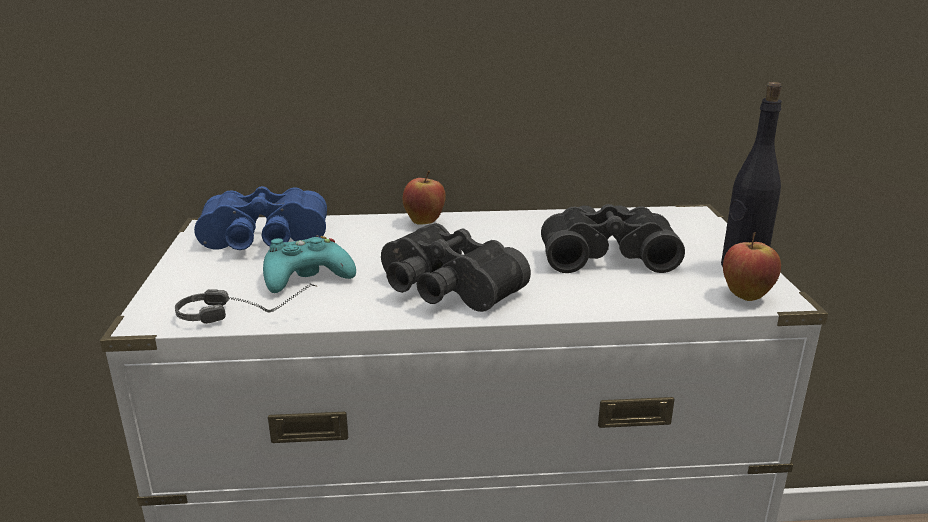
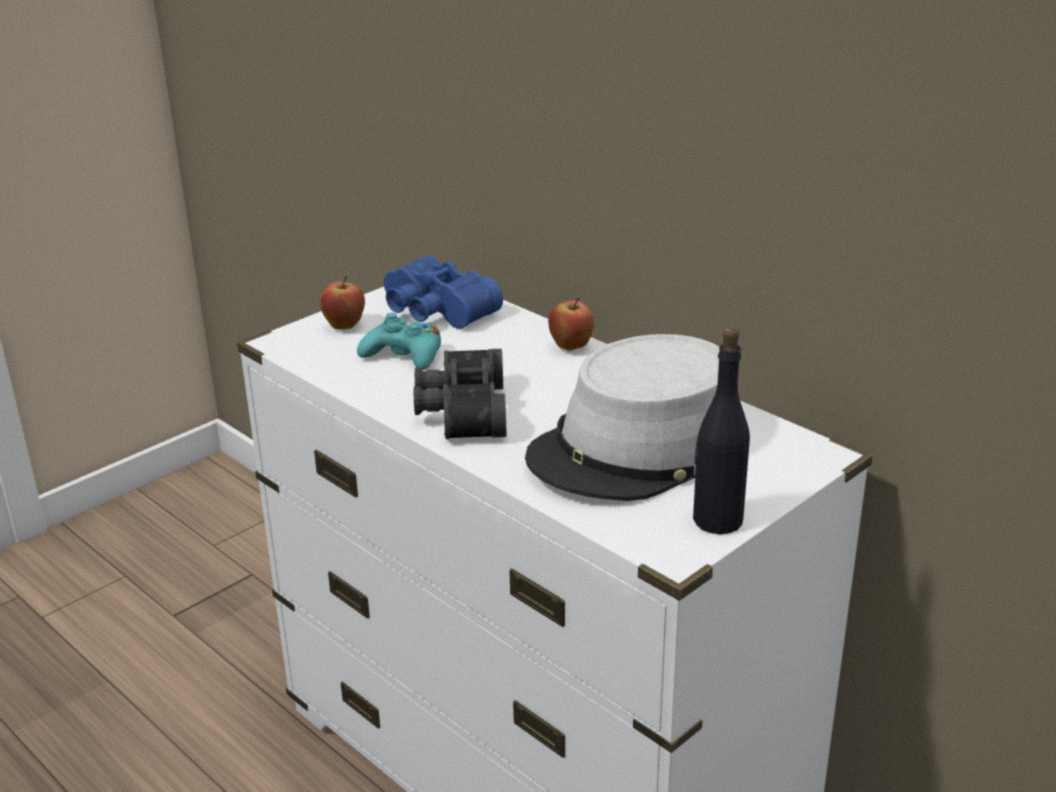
camera: 50 degrees right, 5 degrees up
headphones [175,284,316,324] -> none
black binoculars [541,204,685,273] -> grey hat [525,334,720,501]
apple [723,232,781,301] -> apple moved to [320,276,365,330]

